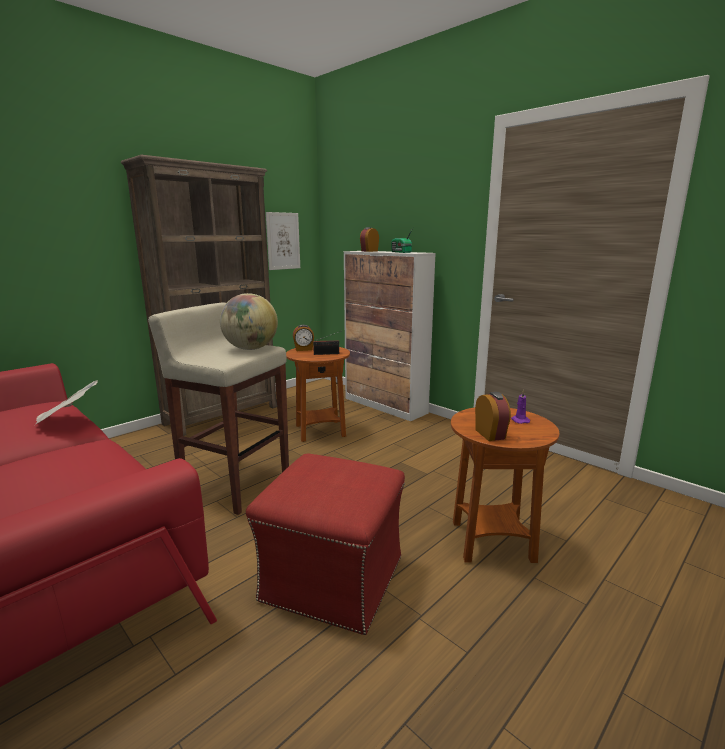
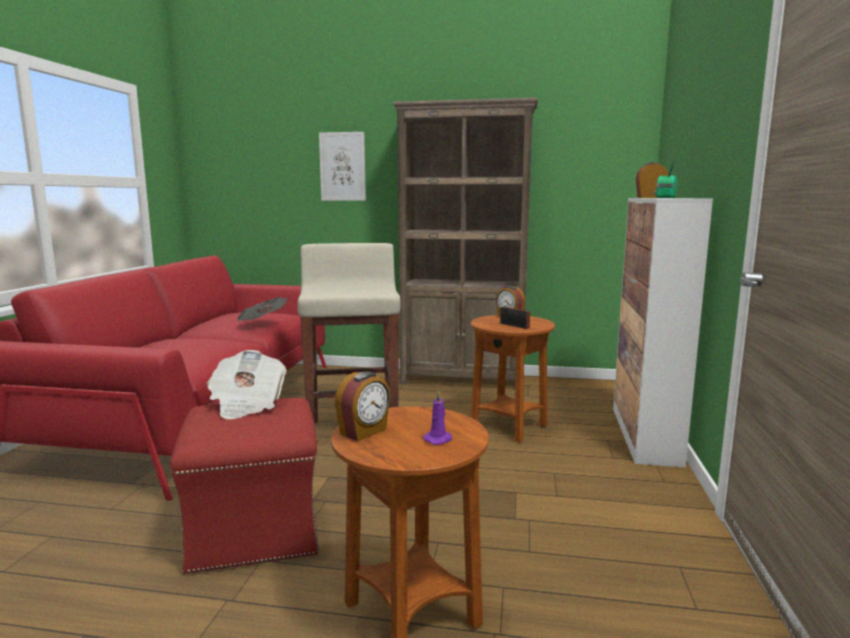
camera: 55 degrees right, 5 degrees down
globe [220,293,278,350] -> none
picture [266,212,300,270] -> picture moved to [319,132,366,201]
none -> newspaper [207,350,287,419]

